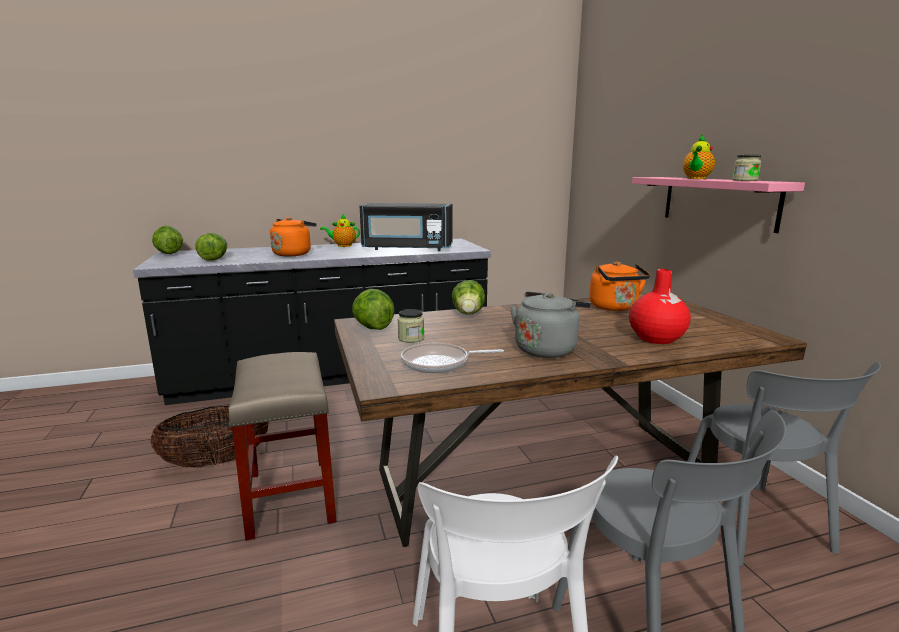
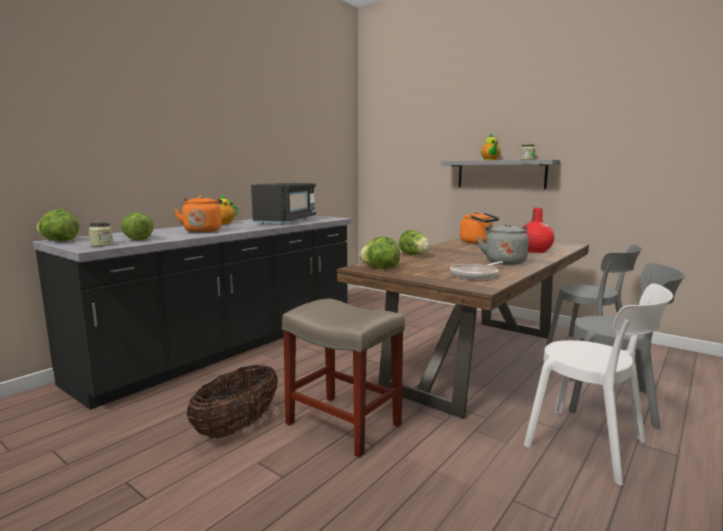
camera: 35 degrees left, 5 degrees down
black microwave [360,203,453,251] -> black microwave turned 45 degrees counterclockwise [251,183,316,225]
jar [398,309,424,343] -> jar moved to [89,222,113,246]
pink shelf [632,177,805,233] -> grey shelf [441,159,560,189]

